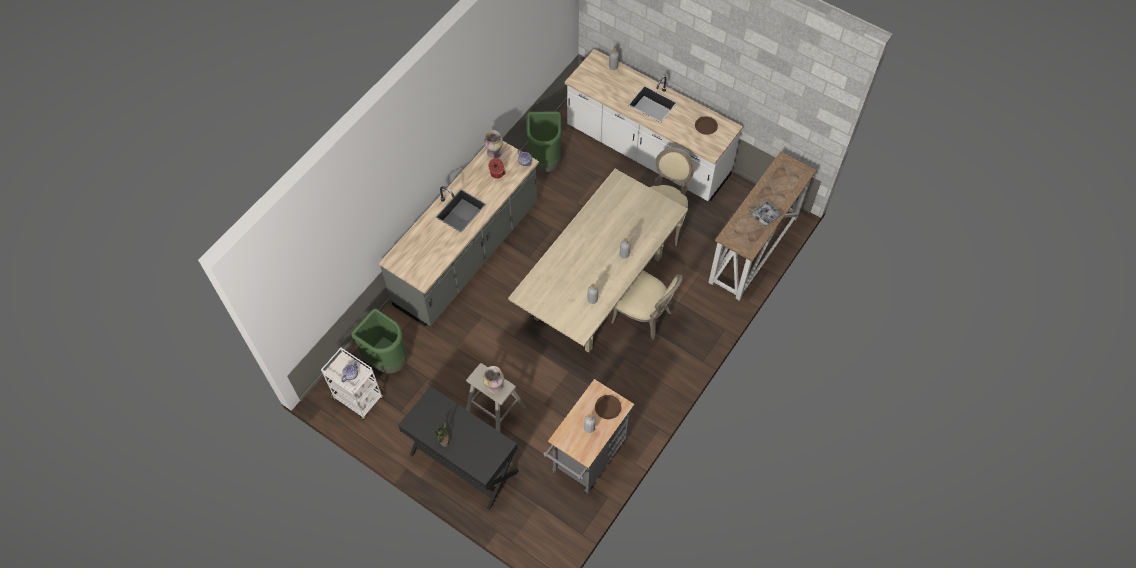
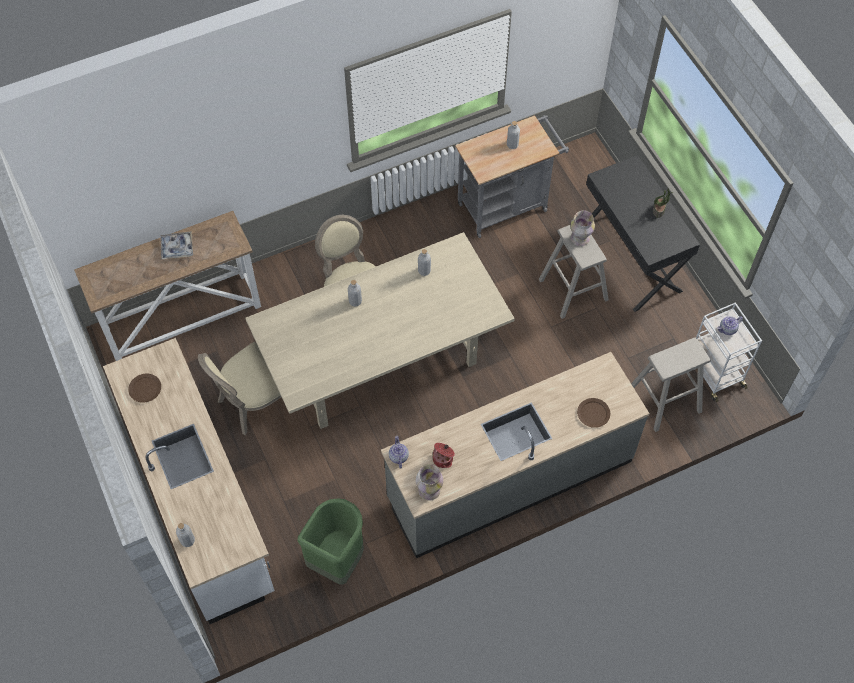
camera: 150 degrees left, 0 degrees up
green trash can [351,308,407,374] -> beige stool [631,337,711,432]
brown plate [595,395,621,419] -> brown plate moved to [577,398,610,428]

